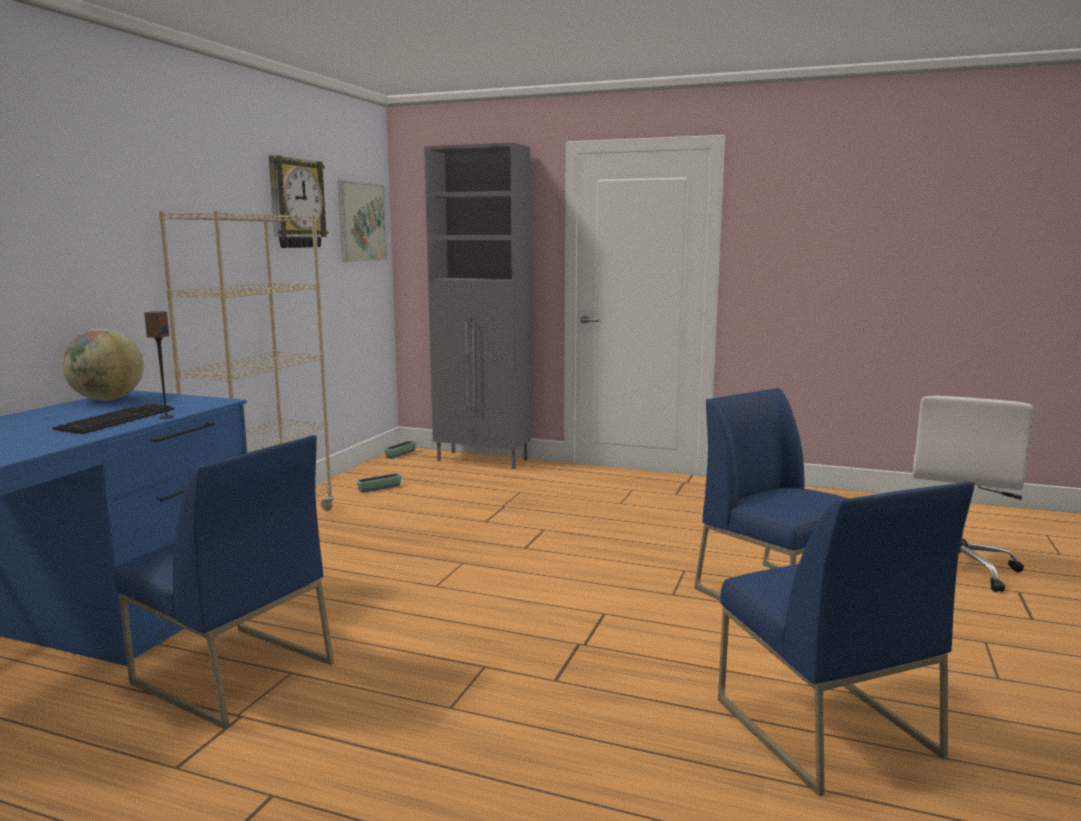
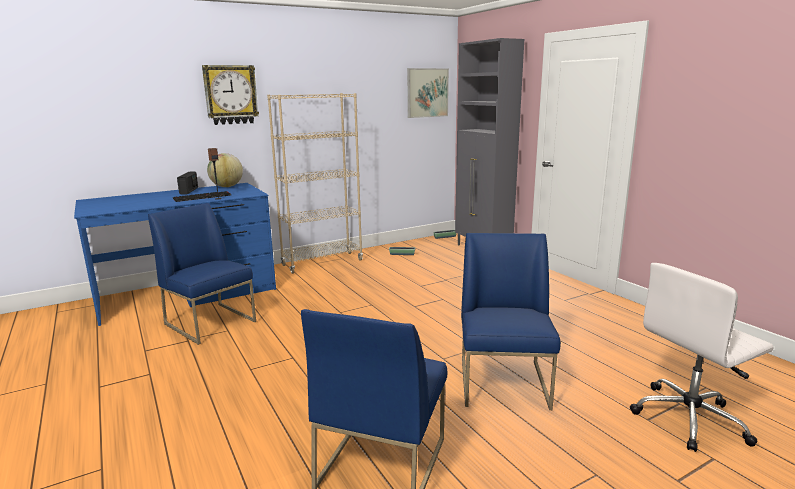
camera: 40 degrees right, 5 degrees up
blue chair [114,435,334,729] -> blue chair turned 150 degrees clockwise [148,203,256,345]
wall clock [269,155,328,248] -> wall clock moved to [202,65,259,125]
none -> radio [177,172,198,195]

